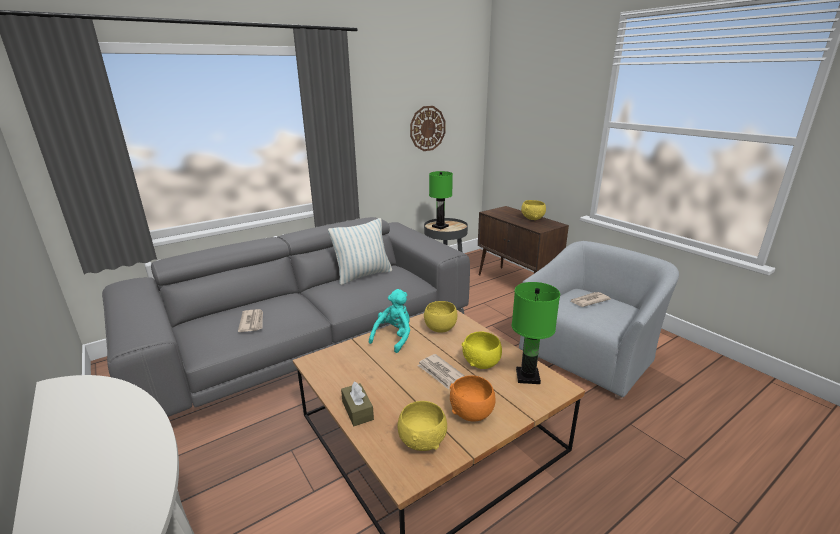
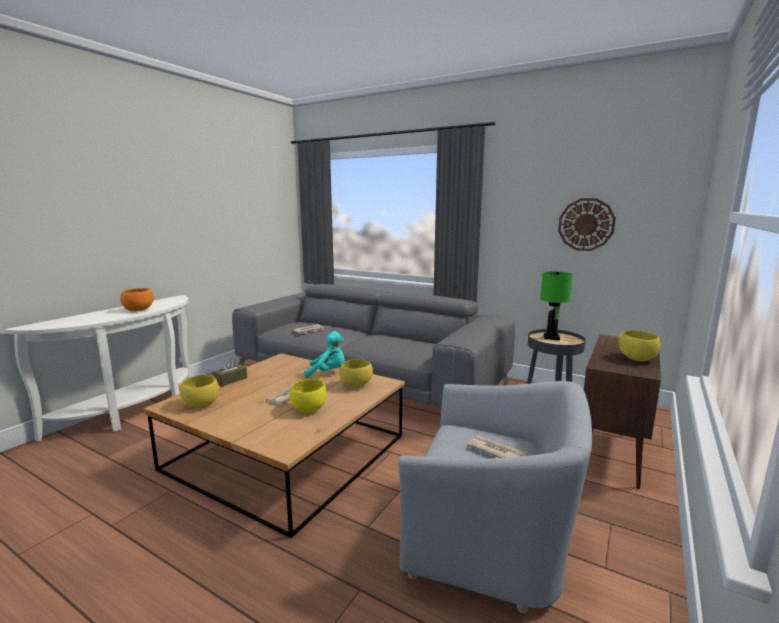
camera: 65 degrees right, 10 degrees down
pillow [328,218,392,285] -> none
orange bowl [450,375,496,422] -> orange bowl moved to [120,288,154,311]
green table lamp [512,282,560,384] -> none

